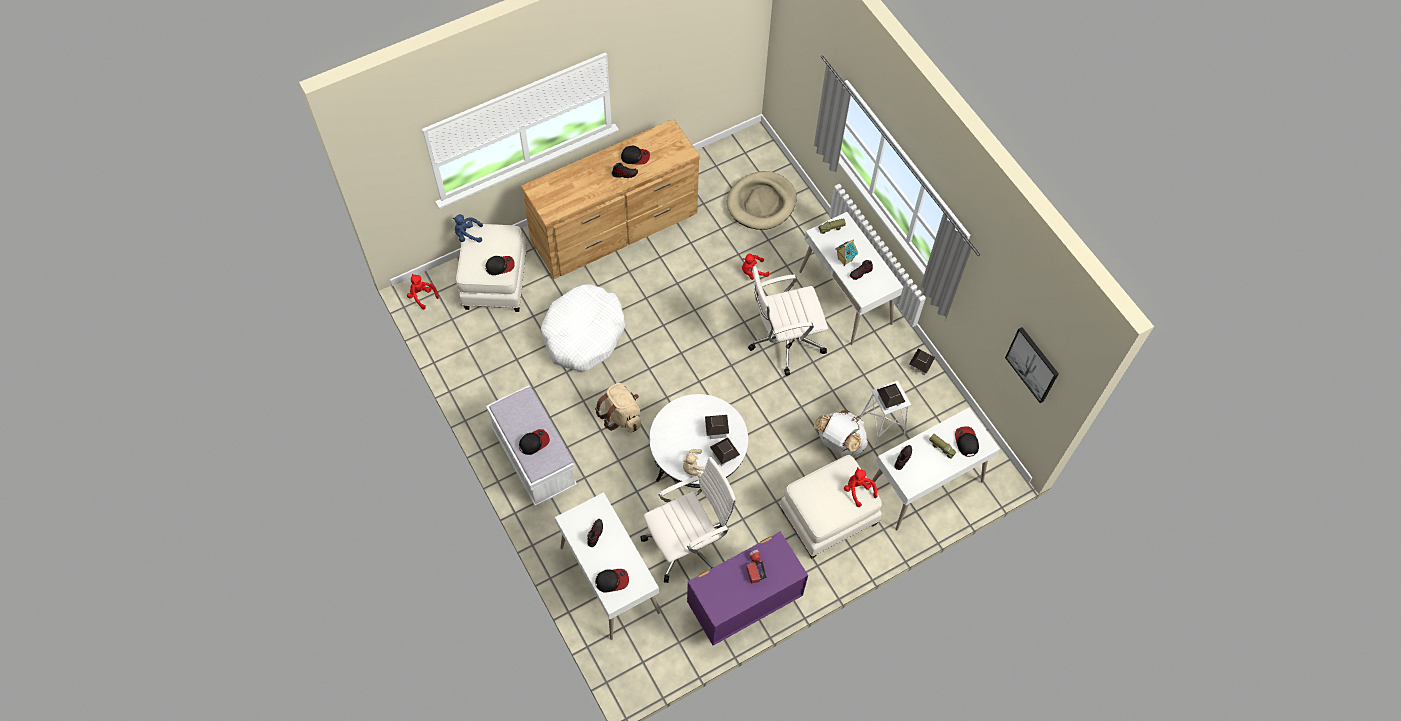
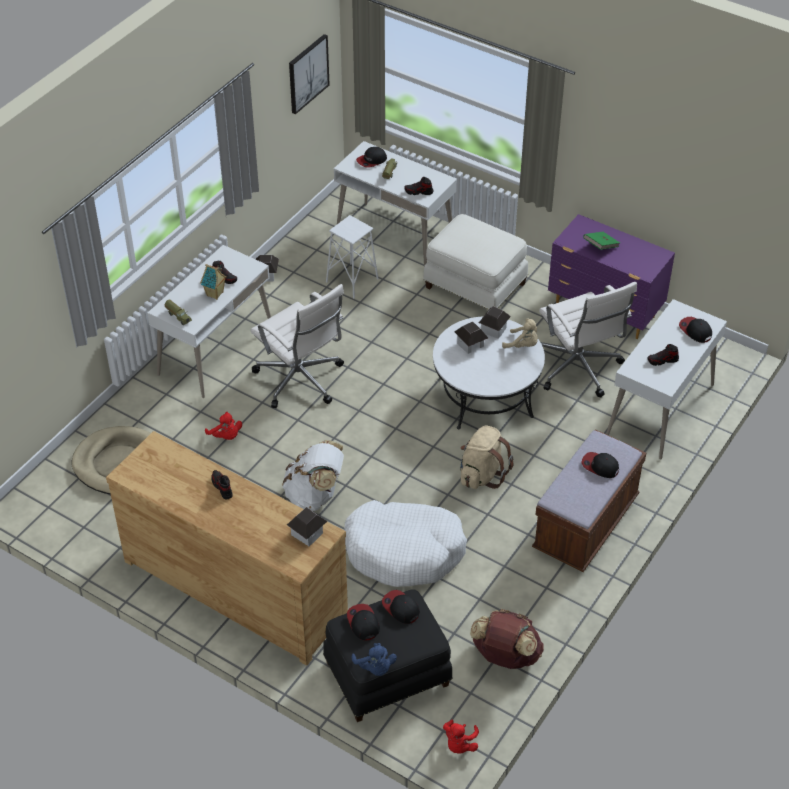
camera: 115 degrees left, 15 degrees down
white ottoman [456,224,527,312] -> black ottoman [323,590,453,722]
white bench [486,385,577,506] -> brown bench [532,429,646,572]
cap [621,145,650,165] -> cap moved to [347,604,380,641]
white office chair [641,457,736,583] -> white office chair turned 150 degrees counterclockwise [539,282,637,397]
flashlight [746,550,767,583] -> green book [583,232,620,250]
white backpack [814,410,868,455] -> white backpack moved to [282,440,344,511]
red plush toy [844,467,877,507] -> none
toy house [877,383,905,410] -> toy house moved to [287,507,327,546]
none -> brown backpack [470,609,544,669]

